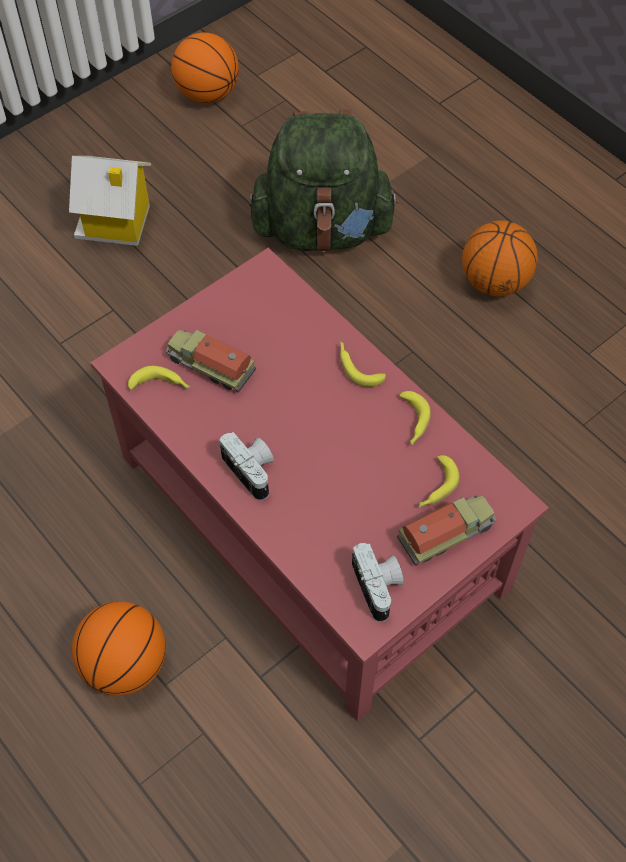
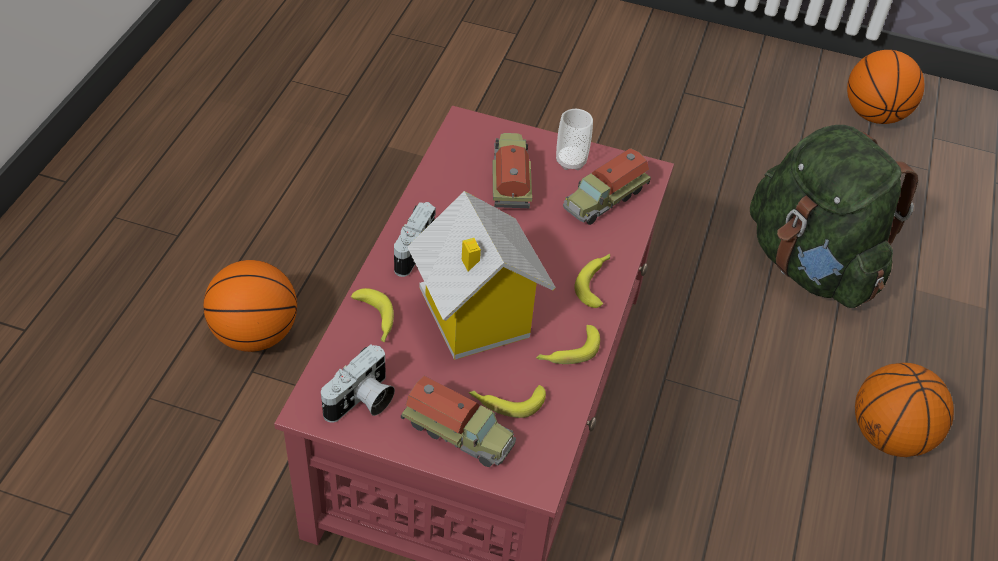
camera: 55 degrees right, 10 degrees down
toy house [69,156,151,246] -> toy house moved to [408,191,556,360]
banana [128,366,190,390] -> banana moved to [351,288,394,343]
none -> cup [556,109,593,170]
none -> toy truck [563,148,651,225]

